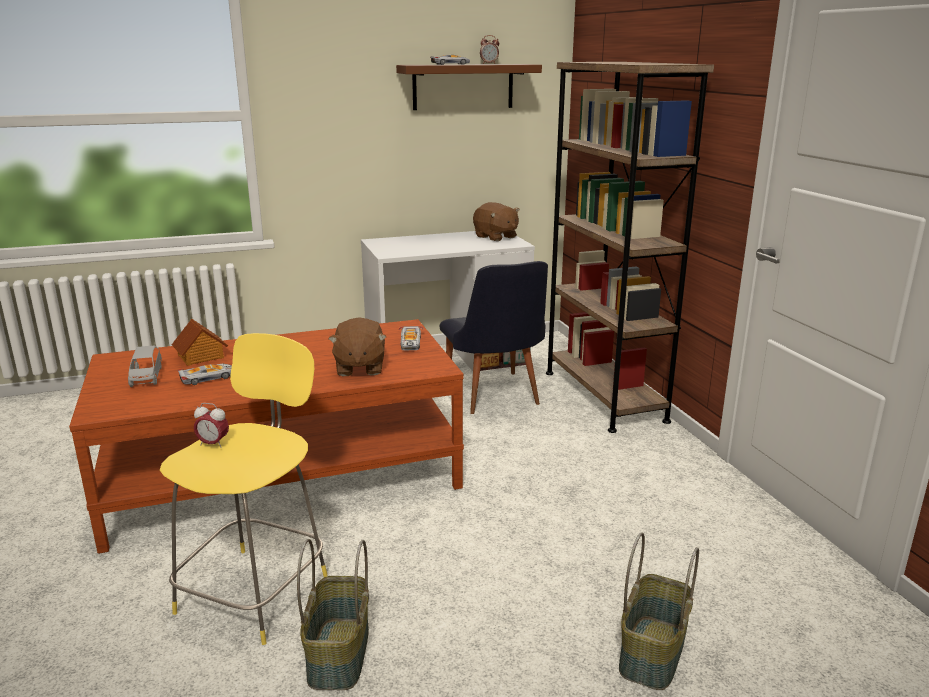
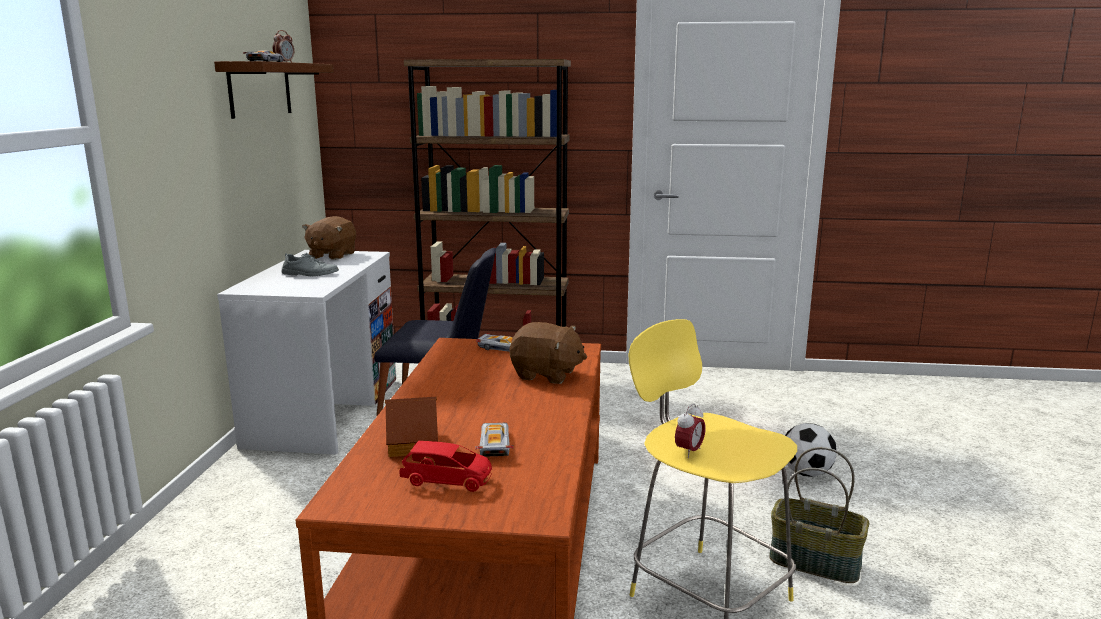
camera: 65 degrees left, 5 degrees down
grey toy car [128,346,162,387] -> red toy car [399,441,492,492]
brown plush toy [473,202,520,241] -> brown plush toy turned 120 degrees clockwise [302,216,356,260]
basket [619,532,699,690] -> none
none -> grey shoe [282,253,339,277]
none -> football [785,423,837,477]

